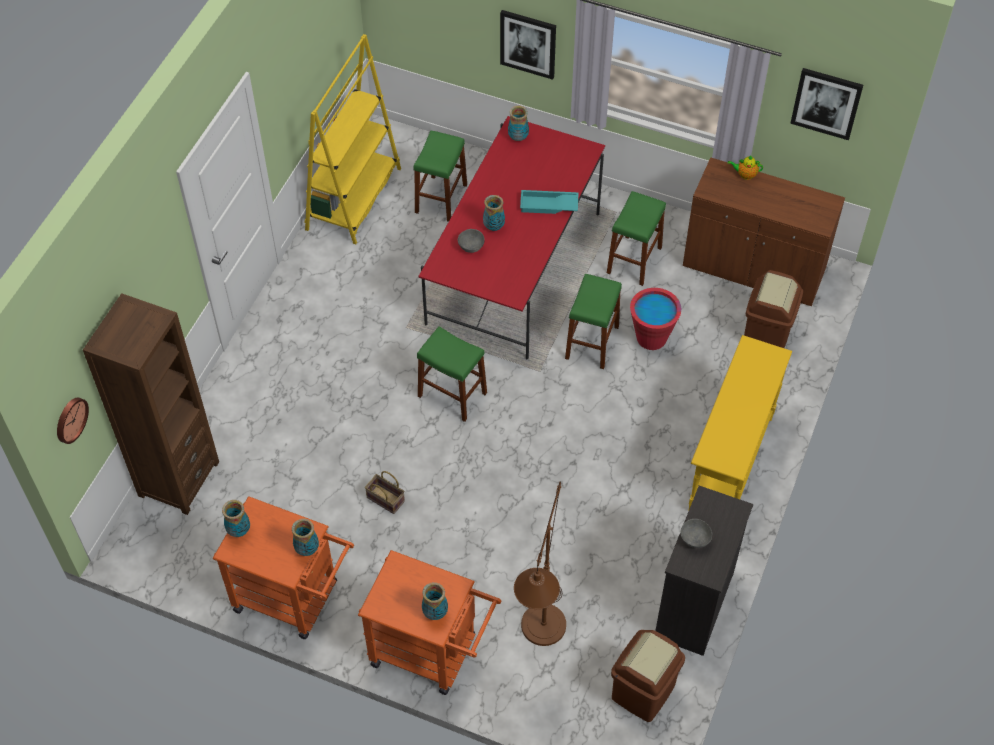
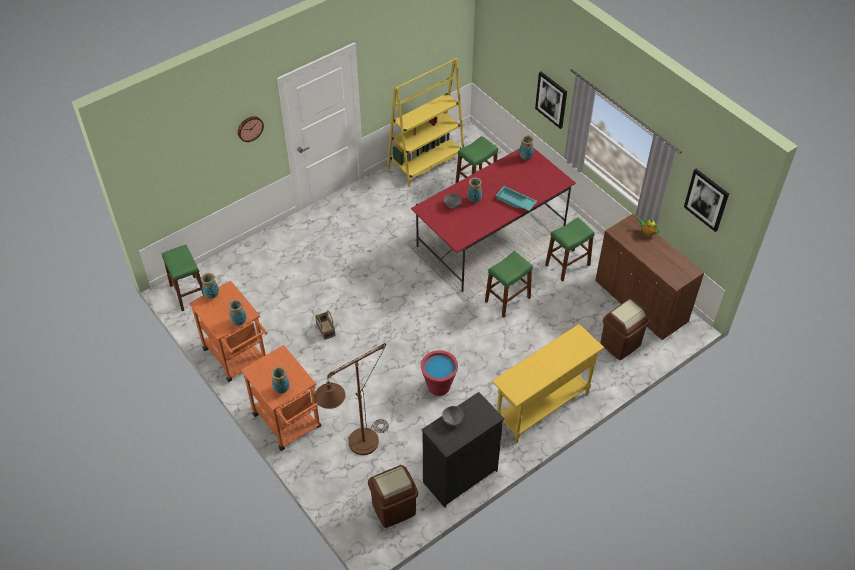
camera: 30 degrees right, 5 degrees down
wall clock [57,397,89,444] -> wall clock moved to [238,116,264,142]
brown bookcase [83,293,219,515] -> none
green stool [417,327,487,422] -> green stool moved to [162,245,204,311]
red bucket [630,288,681,350] -> red bucket moved to [421,350,458,396]

